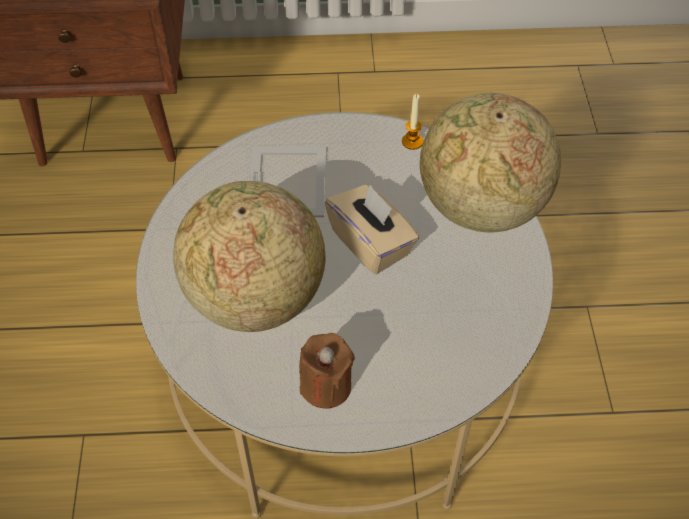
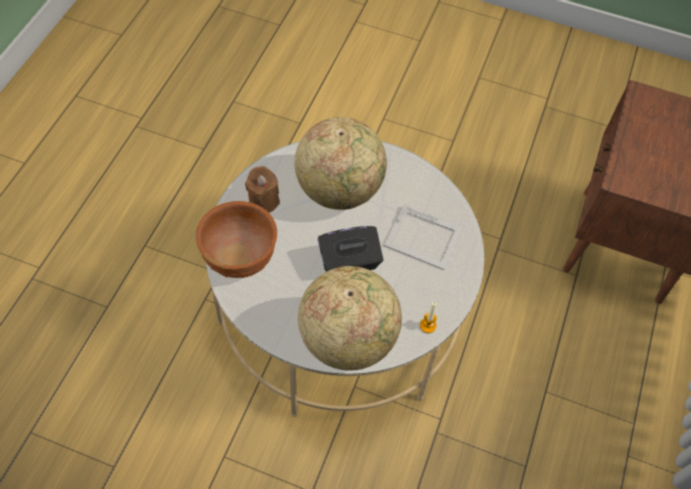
camera: 110 degrees right, 5 degrees up
beige tissue box [325,184,419,274] -> black tissue box [317,226,383,272]
none -> brown bowl [196,201,277,278]

